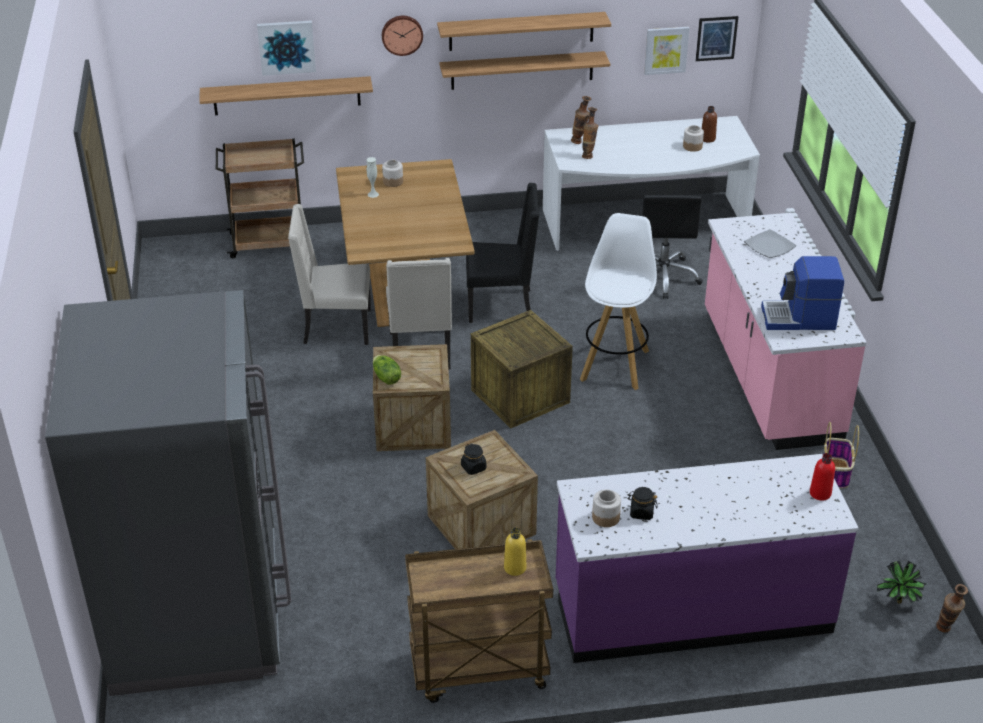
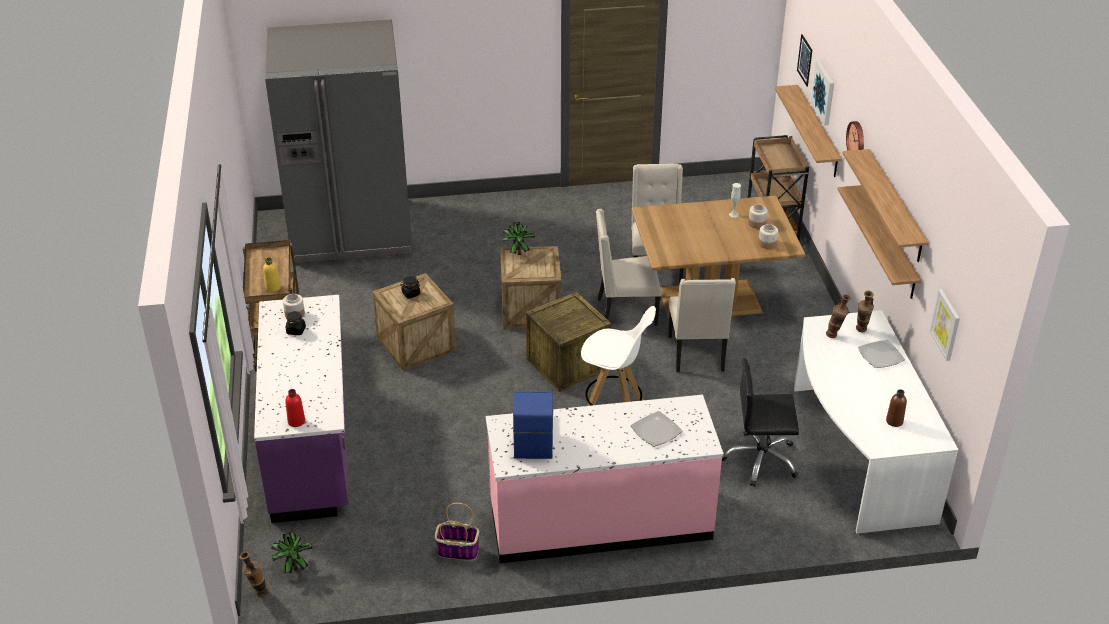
camera: 90 degrees right, 0 degrees up
lettuce [373,355,401,385] -> potted plant [502,222,535,255]
black chair [466,183,539,323] -> beige chair [668,278,736,372]
jar [683,125,704,152] -> jar moved to [758,224,778,249]
picture [696,16,739,61] -> picture moved to [797,34,812,87]
none -> plate [858,339,905,368]

